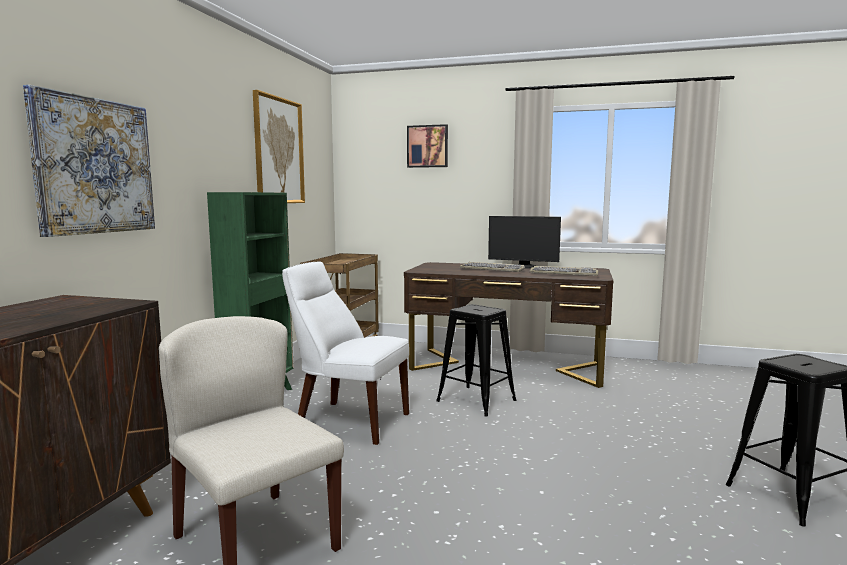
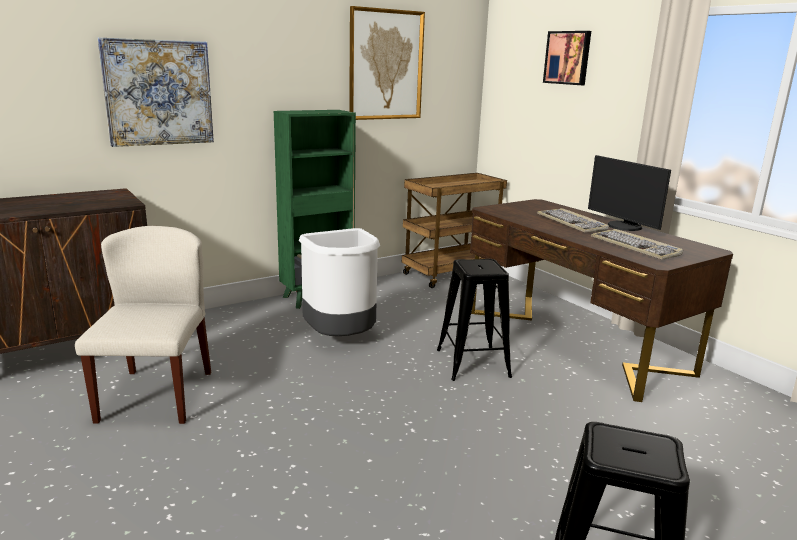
camera: 40 degrees right, 10 degrees up
white chair [282,262,409,445] -> white trash can [299,228,380,341]

